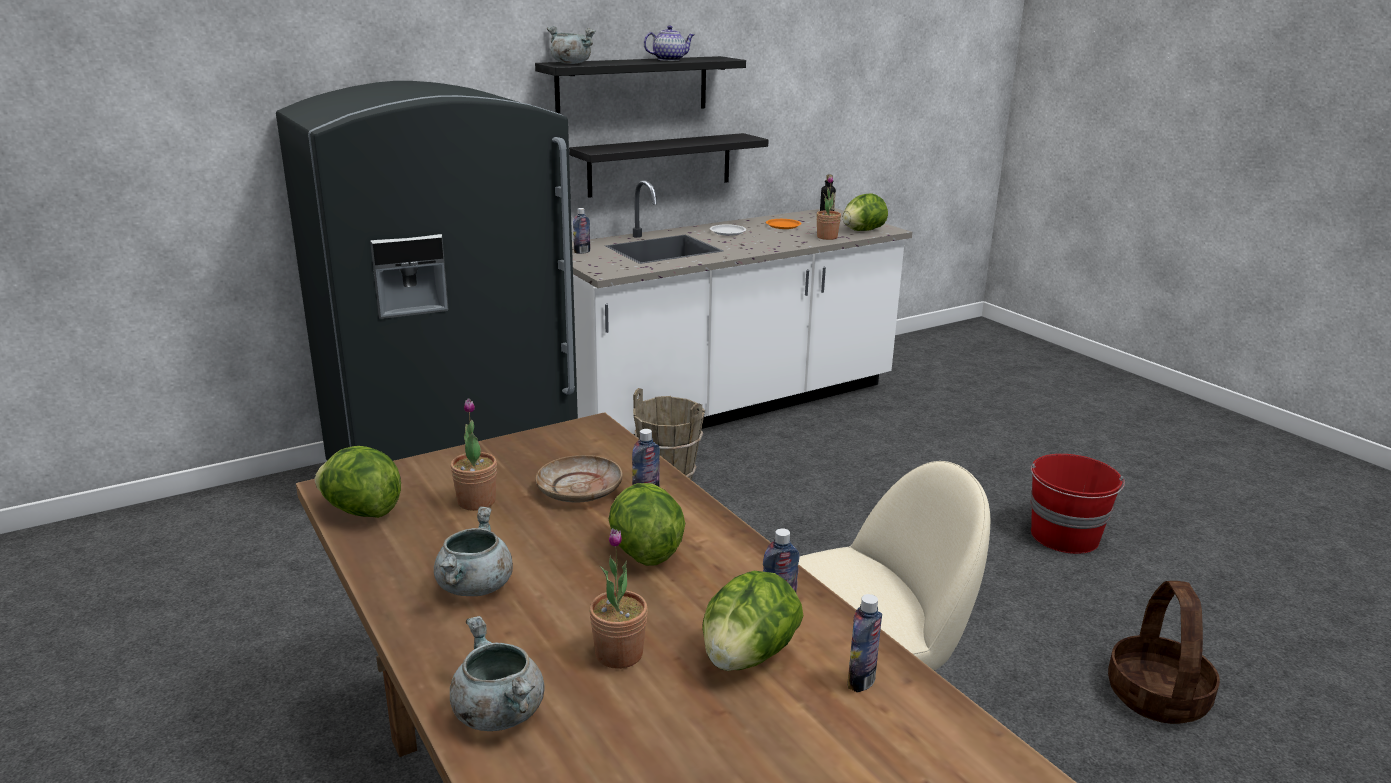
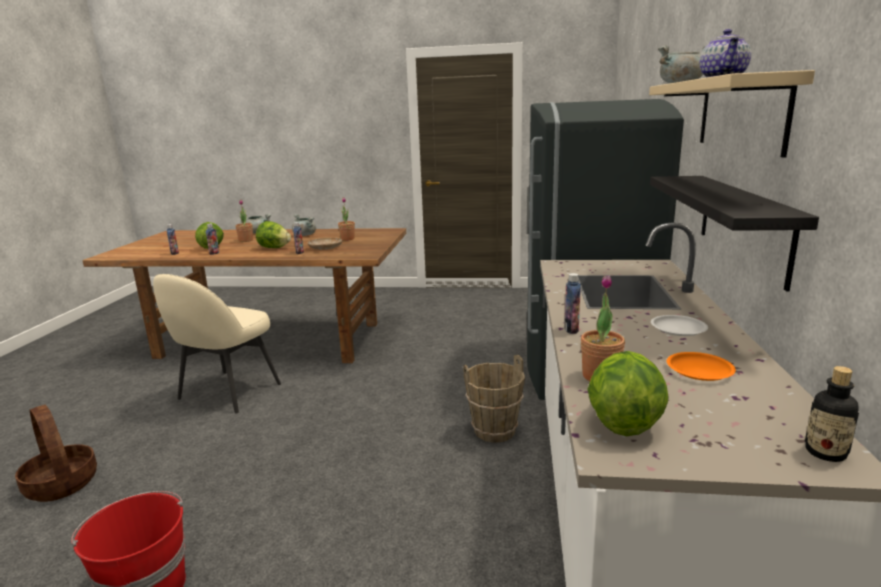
camera: 130 degrees right, 5 degrees down
lettuce [315,446,401,518] -> none
black shelf [535,56,746,114] -> beige shelf [649,70,815,158]
bottle [573,208,591,254] -> bottle moved to [564,273,581,334]

